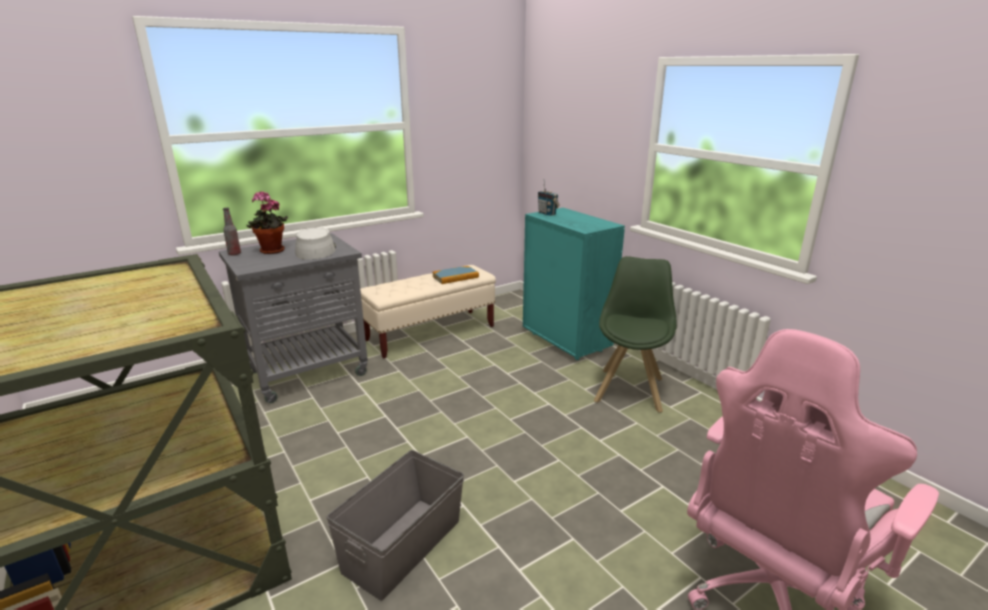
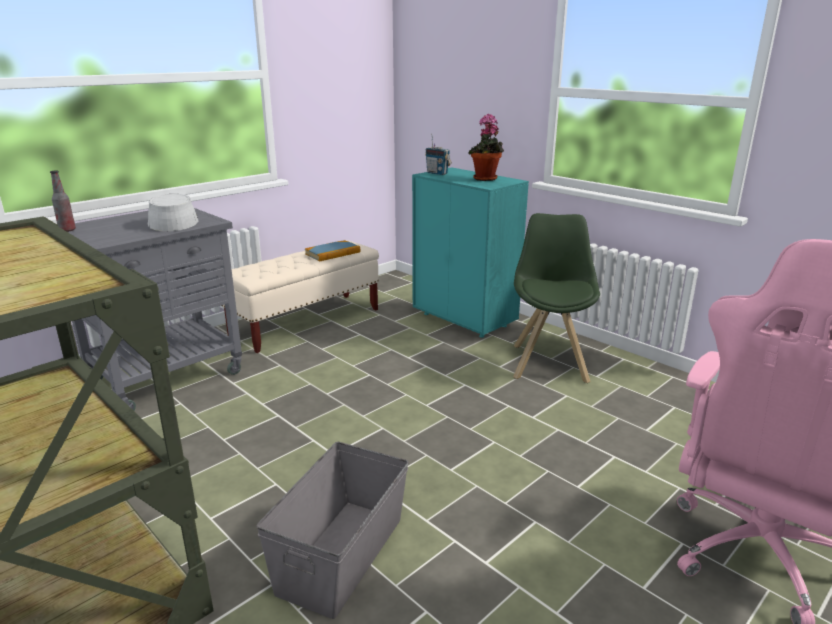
camera: 10 degrees left, 0 degrees up
potted plant [247,191,288,254] -> potted plant moved to [468,114,504,181]

